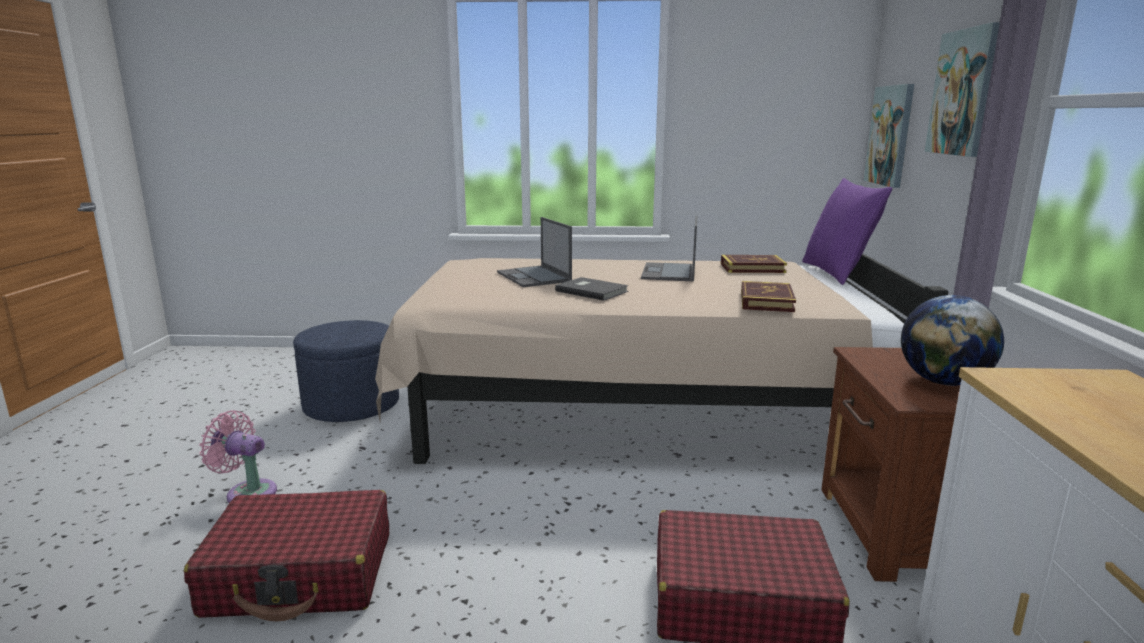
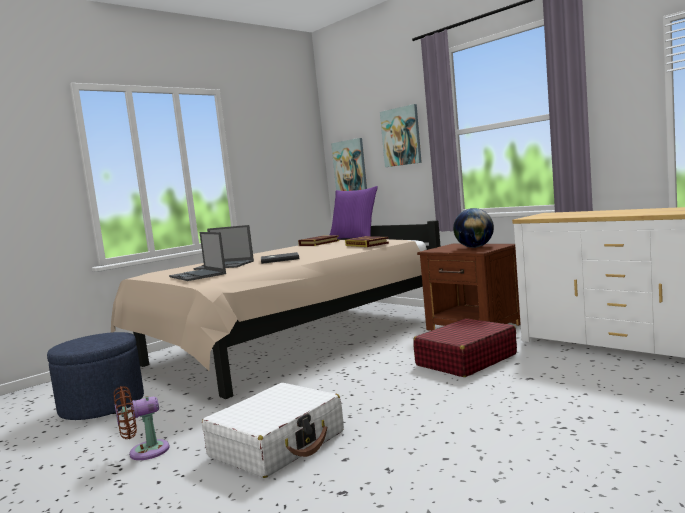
camera: 45 degrees left, 10 degrees down
red suitcase [184,490,389,621] -> white suitcase [202,383,344,478]
pink fan [199,410,277,503] -> brown fan [114,386,170,460]
laptop [641,216,697,281] -> laptop moved to [169,232,226,281]

